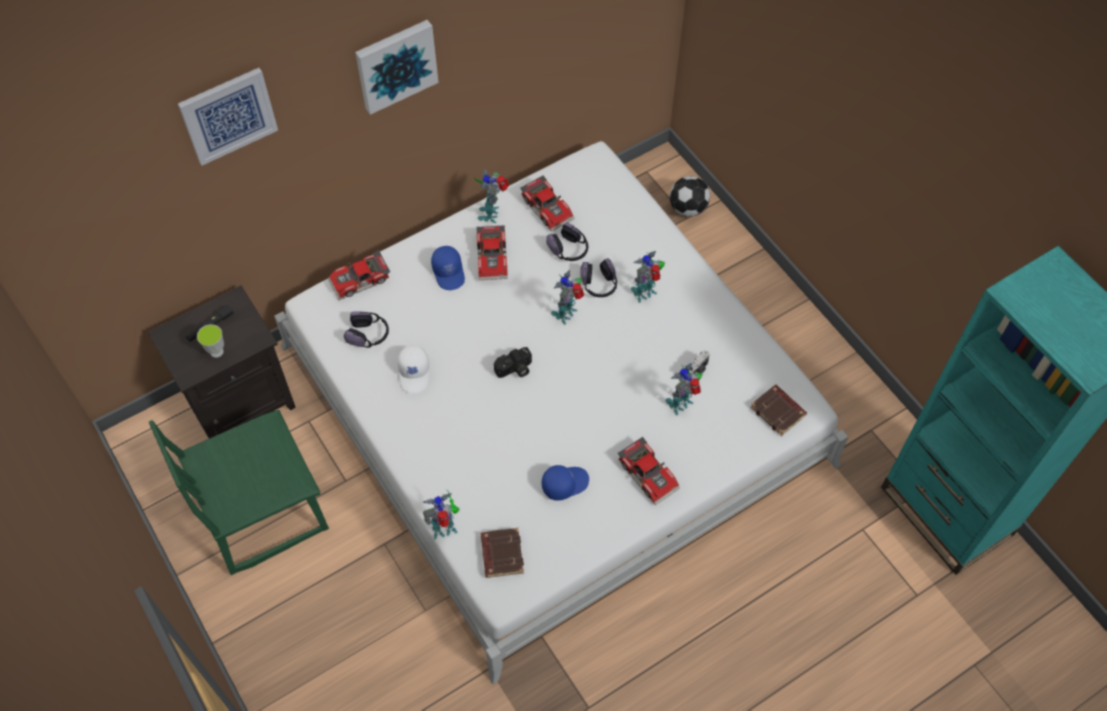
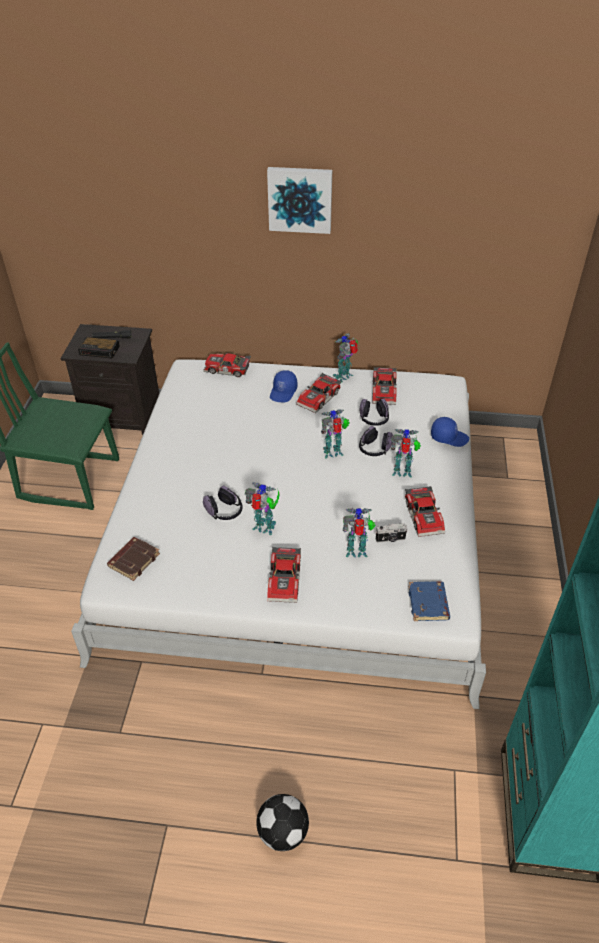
camera: 40 degrees right, 15 degrees down
picture [178,68,278,165] -> none
cup [197,324,224,358] -> alarm clock [78,337,120,359]
headphones [344,311,389,348] -> headphones moved to [203,485,243,520]
white cap [397,346,429,393] -> none
toy robot [423,489,460,539] -> toy robot moved to [245,482,280,535]
camera [494,347,532,378] -> none
blue cap [542,465,589,501] -> blue cap moved to [431,417,469,447]
football [670,176,710,217] -> football moved to [256,794,309,851]
brown book [750,385,807,436] -> blue book [408,582,450,621]
none -> toy car [405,486,445,537]

